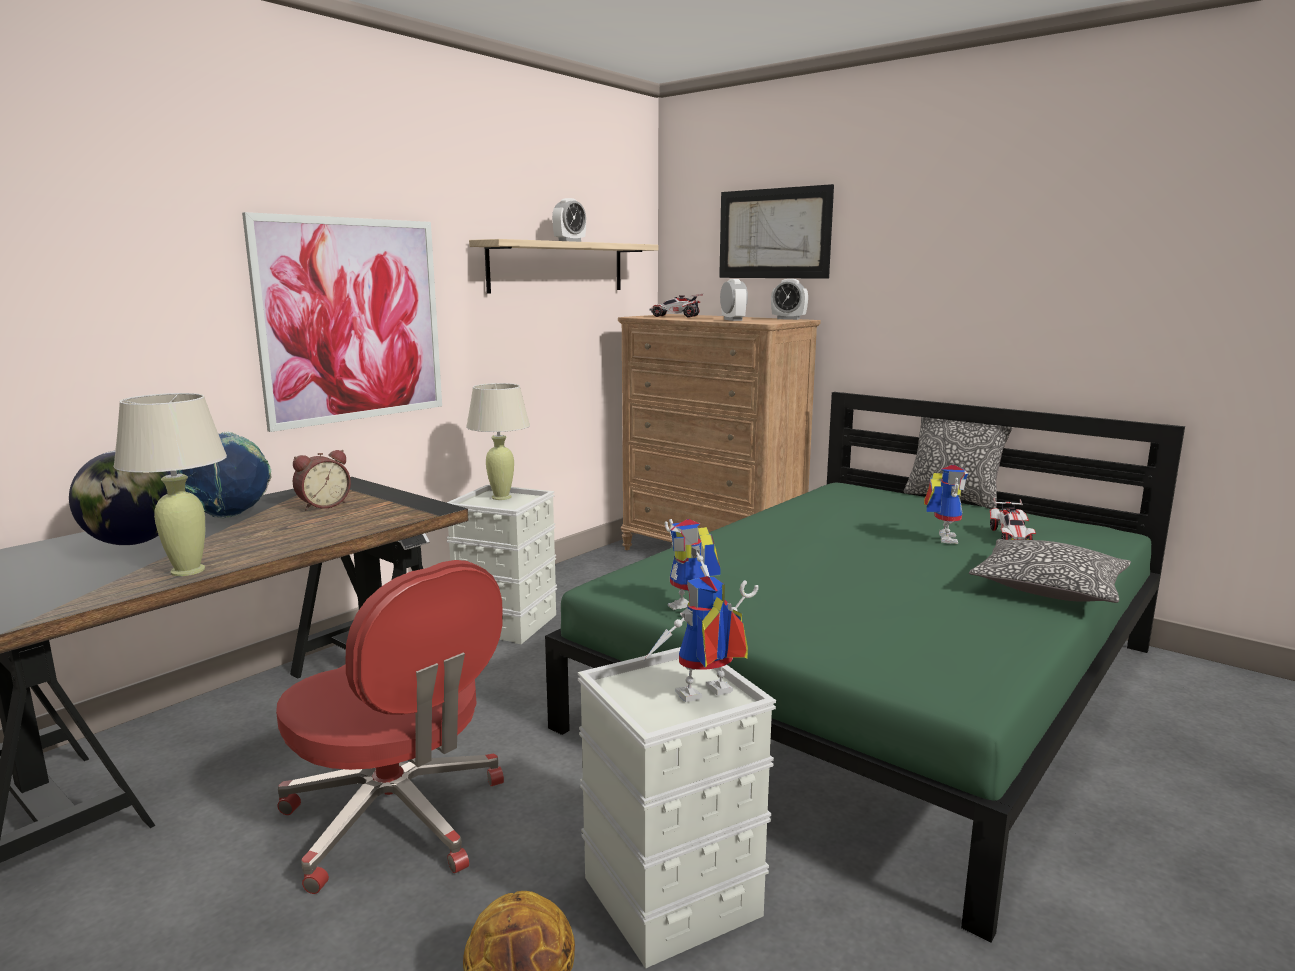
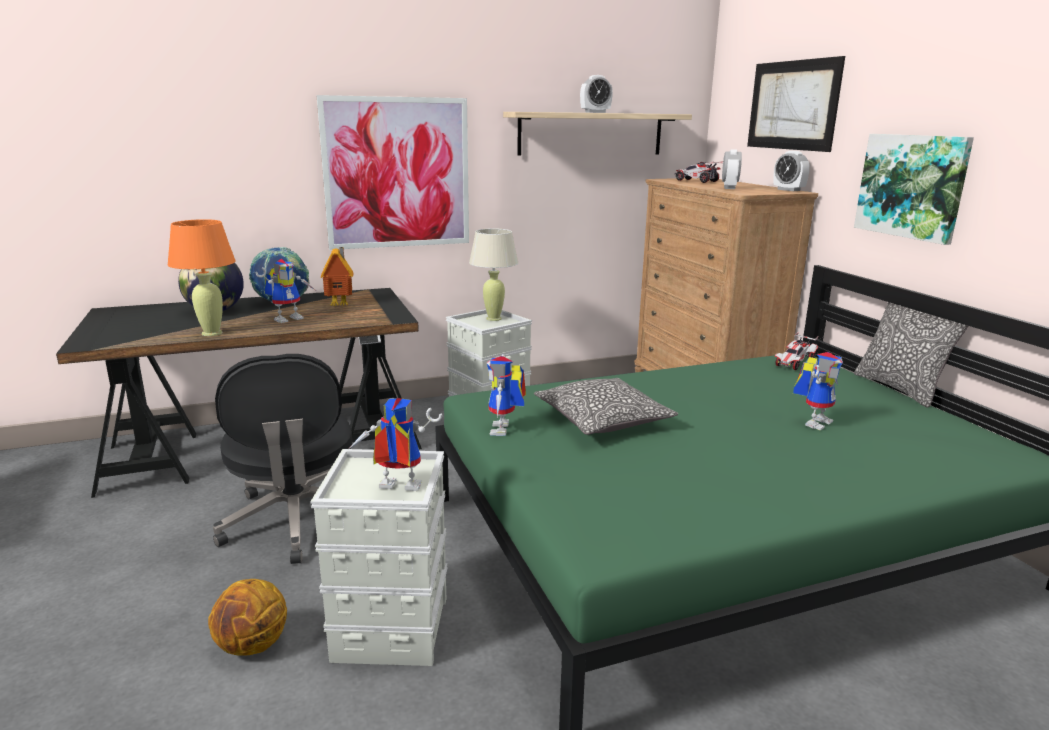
camera: 30 degrees right, 5 degrees up
beige table lamp [114,393,227,576] -> orange table lamp [167,219,236,336]
red office chair [276,560,504,894] -> black office chair [213,354,352,564]
alarm clock [293,450,351,510] -> toy house [321,247,353,306]
pillow [969,539,1131,603] -> pillow moved to [534,378,678,435]
toy car [990,498,1036,540] -> toy car moved to [775,332,818,370]
none -> toy robot [255,259,315,323]
none -> picture [854,134,974,245]

